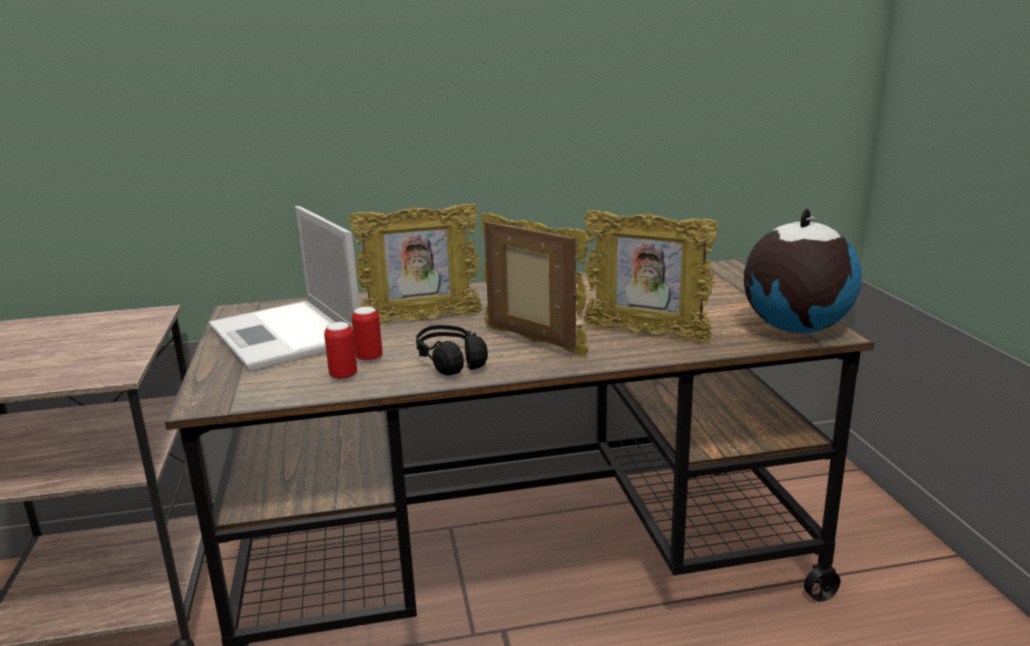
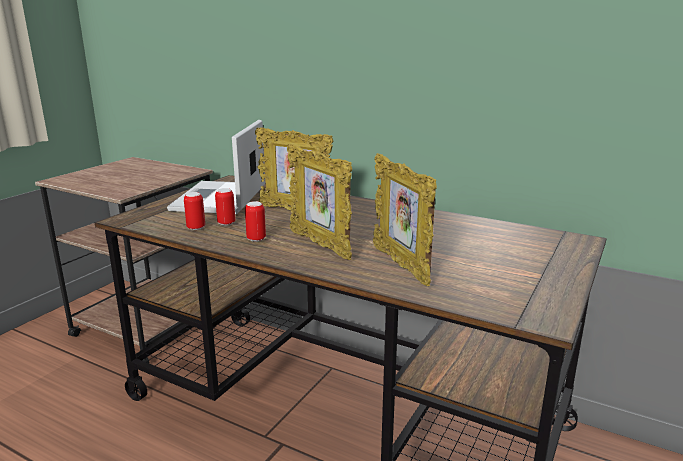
camera: 40 degrees right, 0 degrees up
black headphones [416,325,488,376] -> can [245,201,266,242]
picture frame [480,213,589,356] -> picture frame turned 150 degrees clockwise [287,144,352,260]
globe [744,209,862,333] -> none

